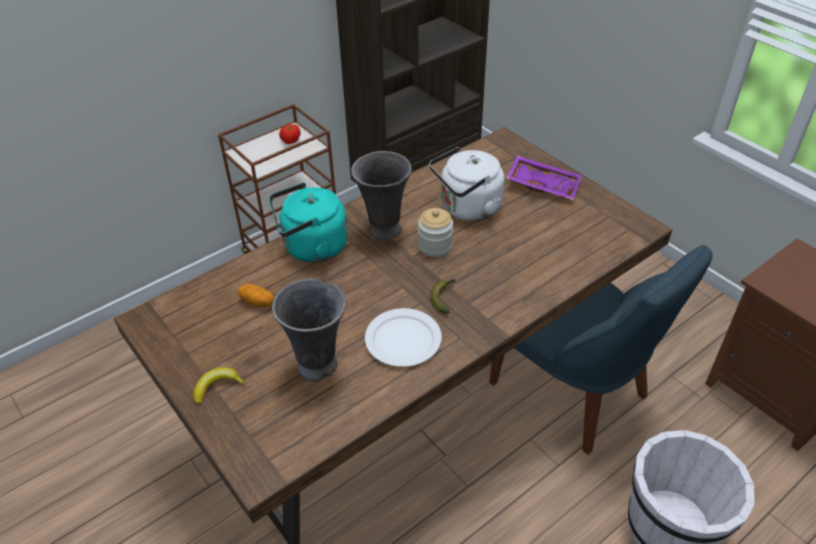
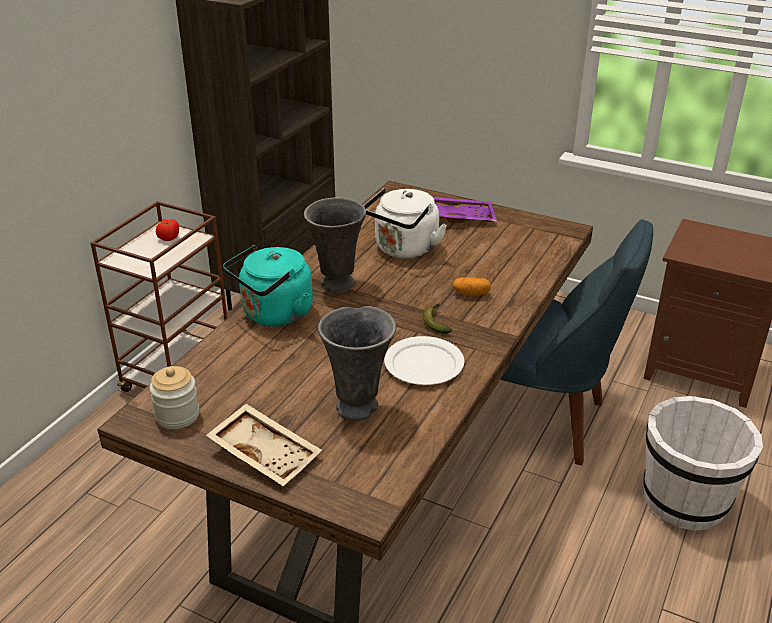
camera: 25 degrees left, 10 degrees down
banana [193,367,245,404] -> beige tray [206,404,322,486]
potato [238,284,274,307] -> potato moved to [452,277,491,296]
jar [418,208,453,257] -> jar moved to [150,366,199,429]

